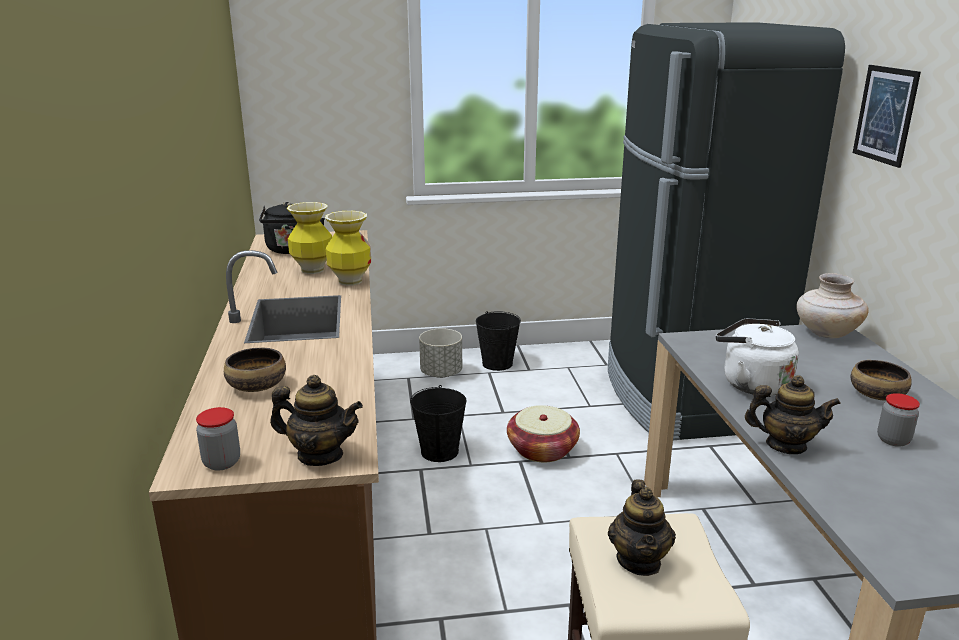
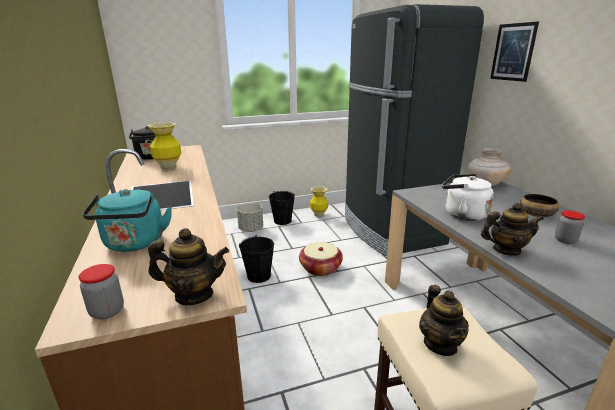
camera: 10 degrees left, 0 degrees up
bowl [224,348,286,392] -> turquoise kettle [82,189,172,252]
vase [325,211,371,286] -> vase moved to [310,186,328,217]

